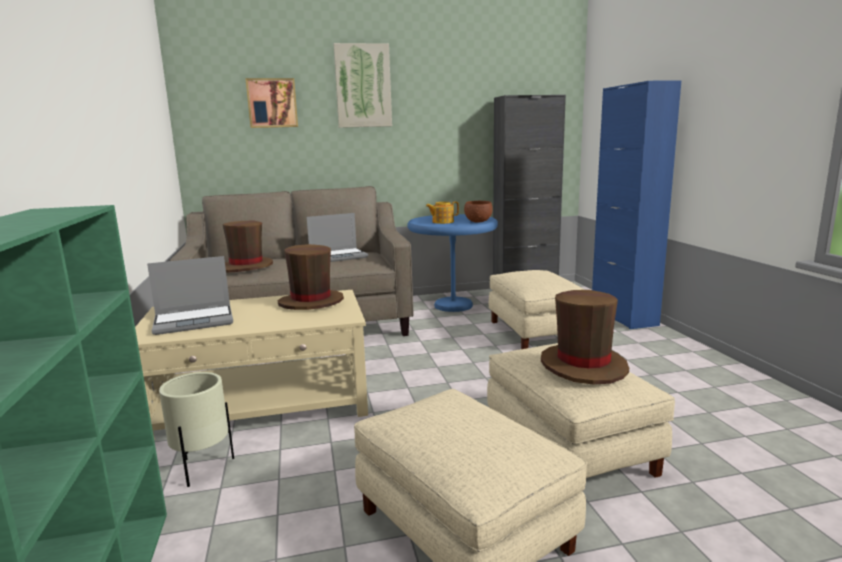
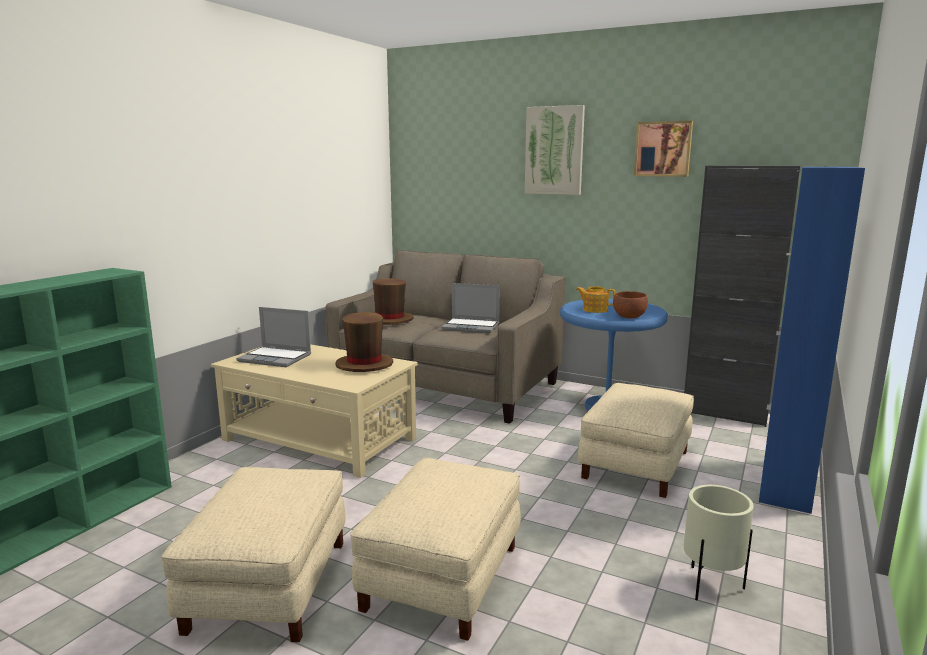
camera: 40 degrees right, 0 degrees up
beige planter [159,372,234,487] -> beige planter moved to [684,485,754,601]
picture [245,78,298,128] -> picture moved to [634,121,693,177]
brown hat [541,290,629,384] -> none

